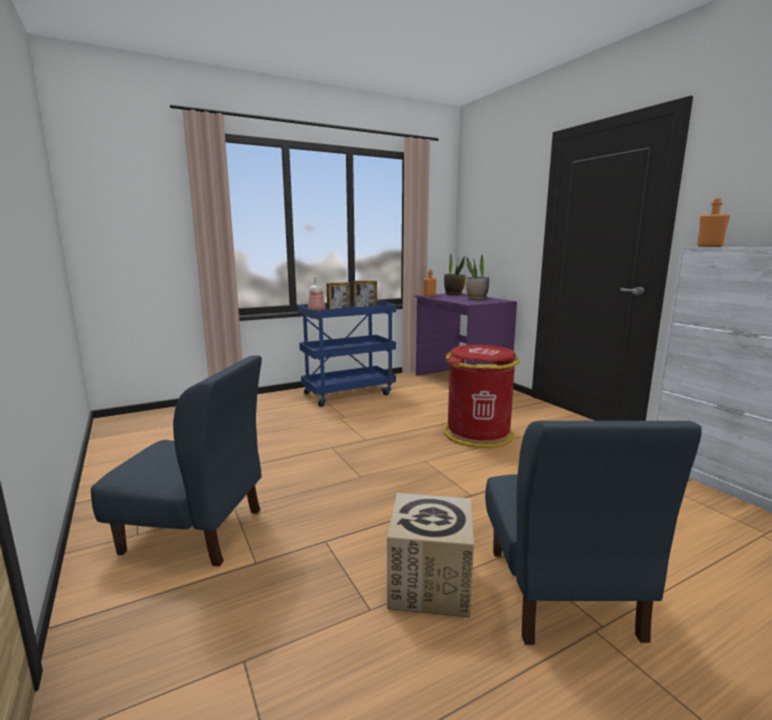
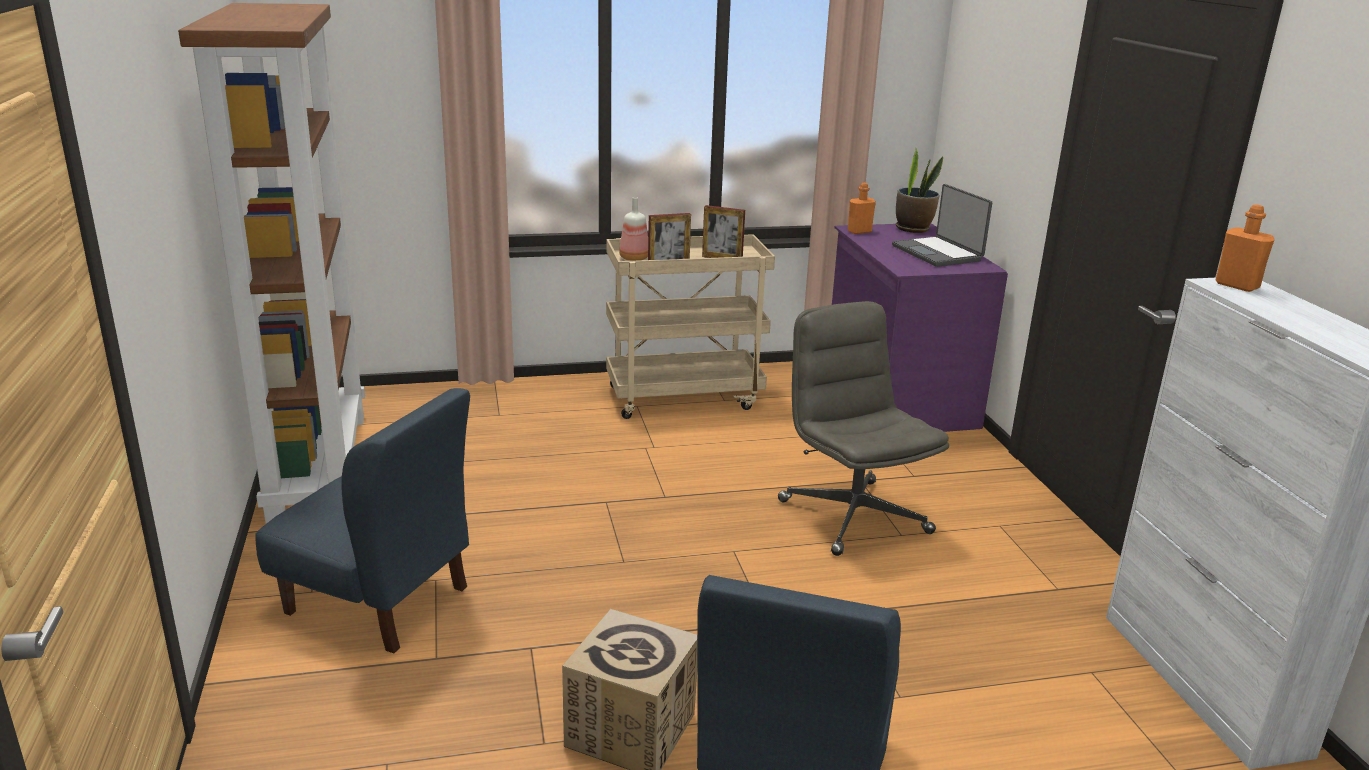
camera: 15 degrees right, 10 degrees up
blue cart [298,300,396,407] -> beige cart [606,234,775,419]
red trash can [444,345,519,448] -> grey office chair [778,301,949,556]
potted plant [465,254,489,299] -> laptop [892,184,992,267]
none -> brown bookcase [178,3,365,524]

